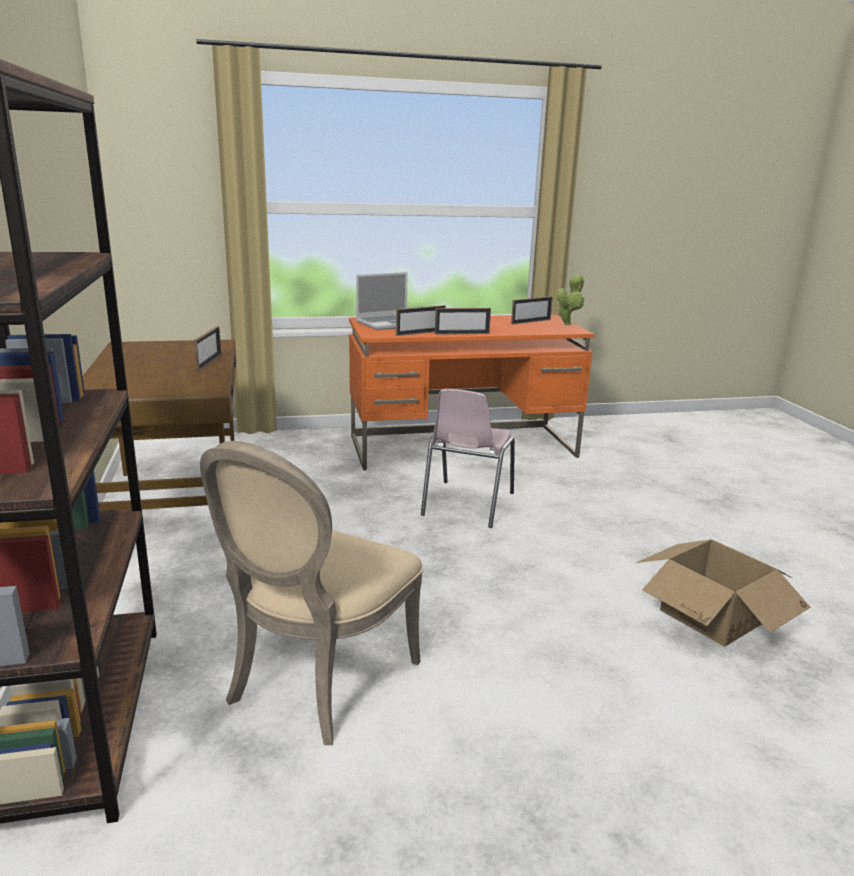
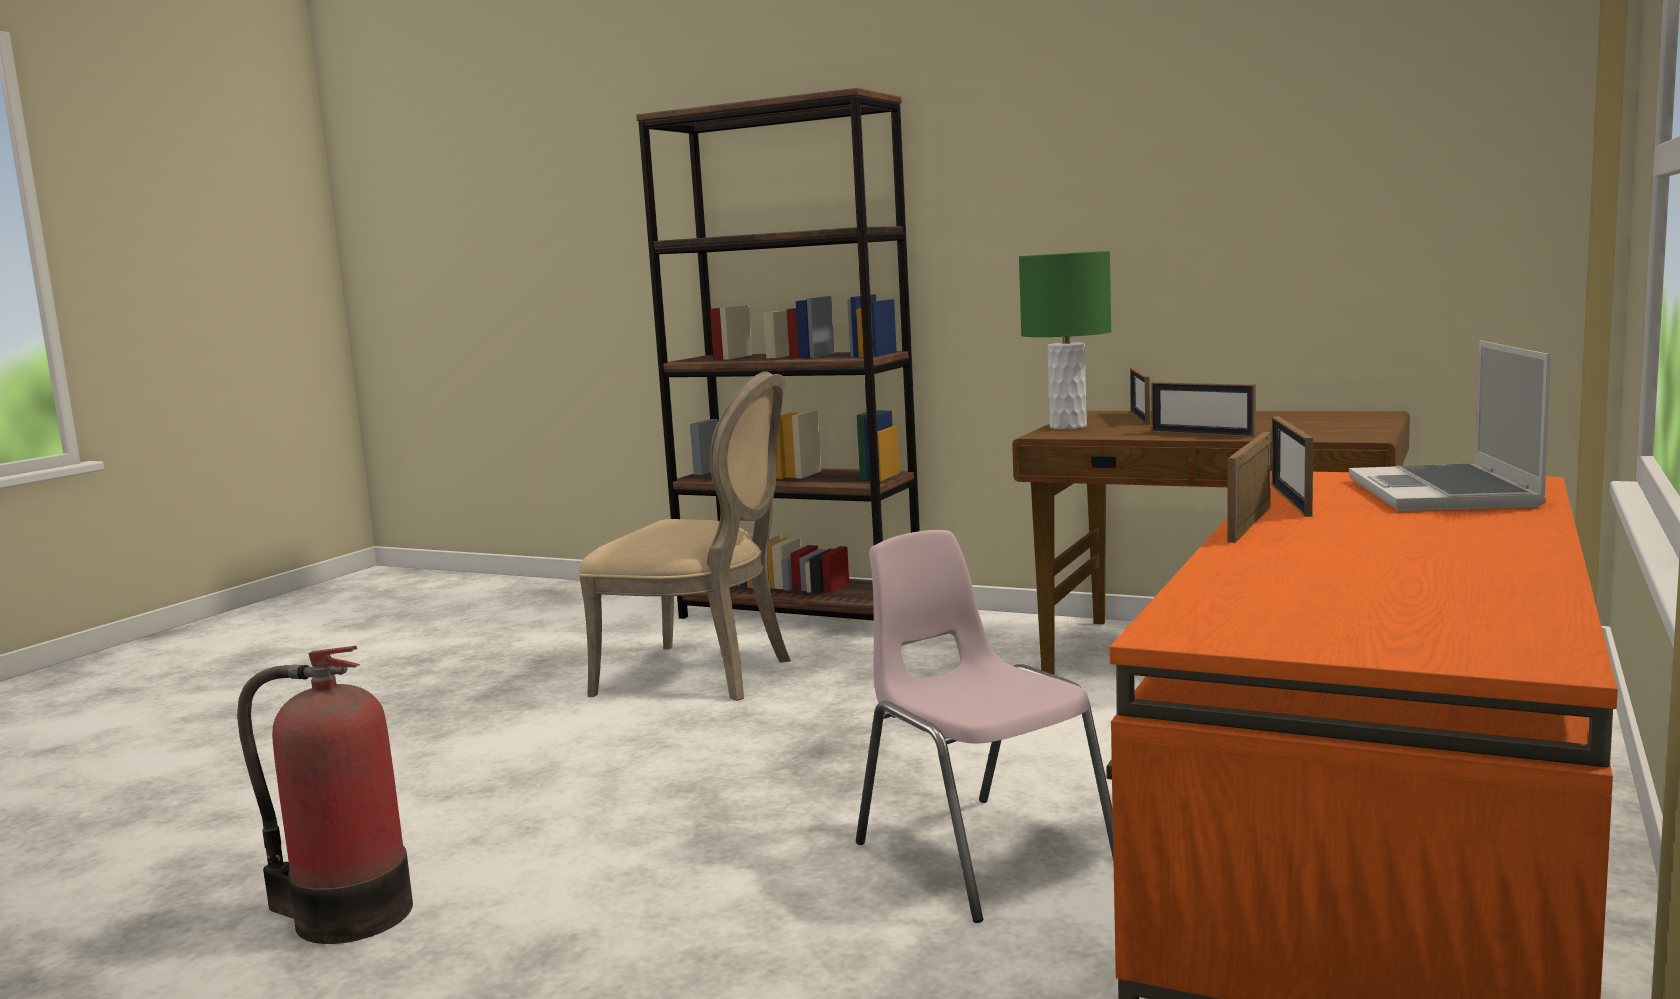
camera: 130 degrees right, 10 degrees down
beige chair [200,441,423,745] -> beige chair turned 135 degrees clockwise [579,371,791,701]
picture frame [511,296,553,325] -> picture frame moved to [1130,368,1150,425]
potted plant [557,274,585,325] -> none
cardboard box [636,539,811,646] -> fire extinguisher [237,646,413,944]
none -> green table lamp [1019,251,1111,429]

